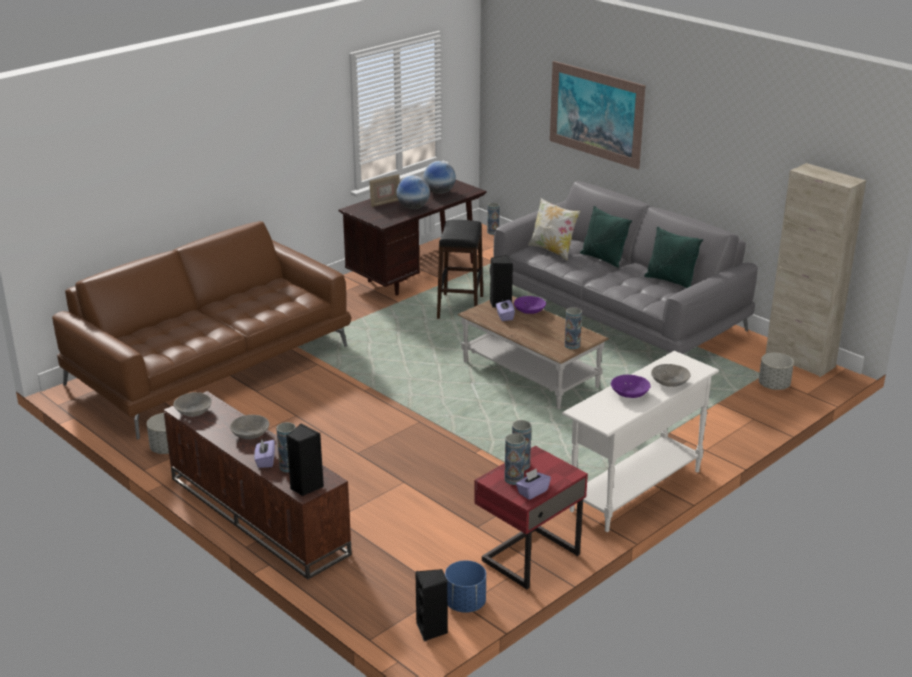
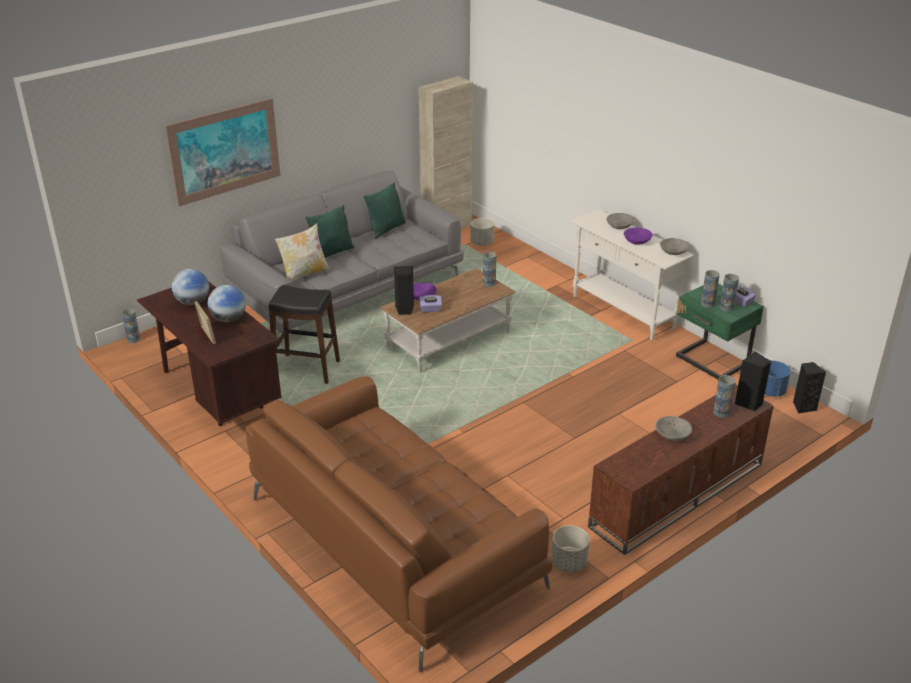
camera: 85 degrees left, 5 degrees up
grey bowl [173,392,212,417] -> grey bowl moved to [660,238,689,255]
purple tissue box [254,439,275,468] -> none
red nightstand [474,446,588,590] -> green nightstand [676,284,764,380]

